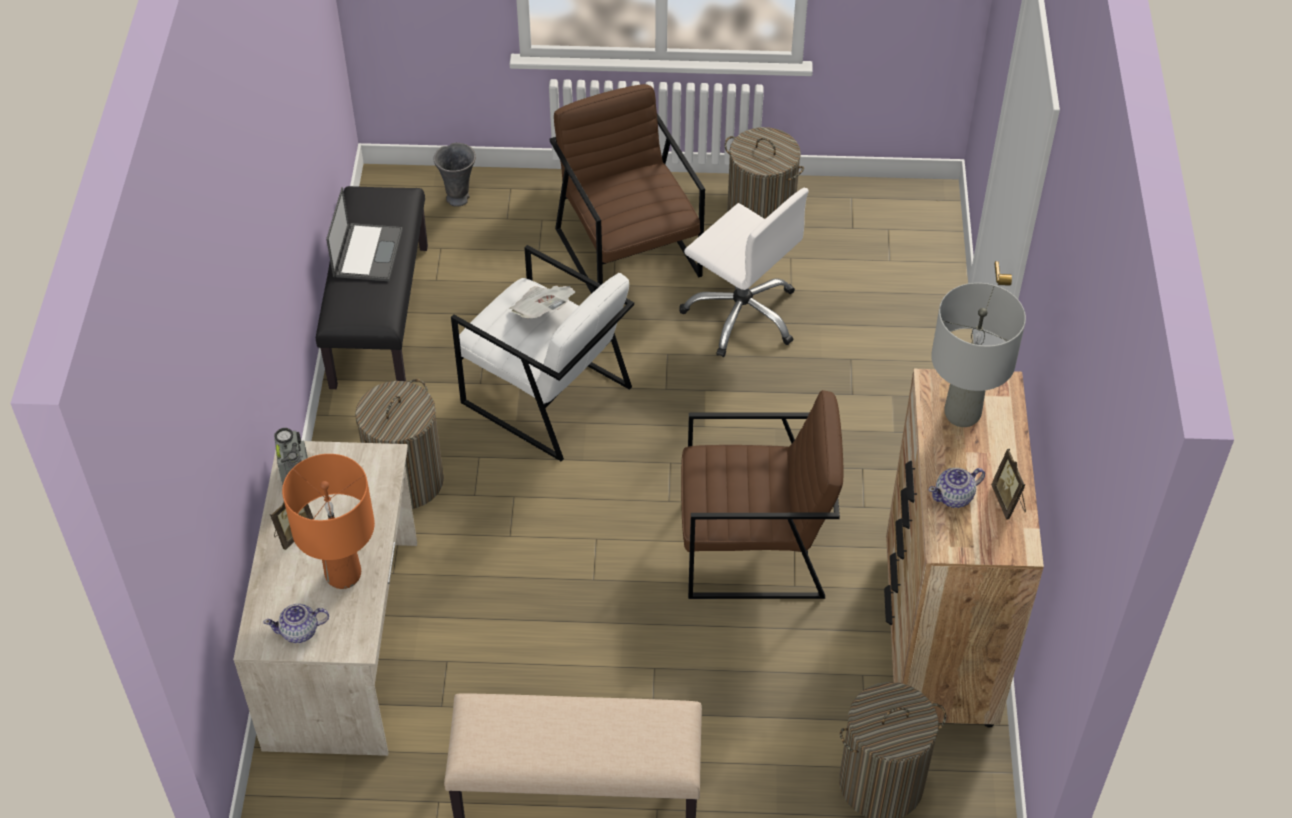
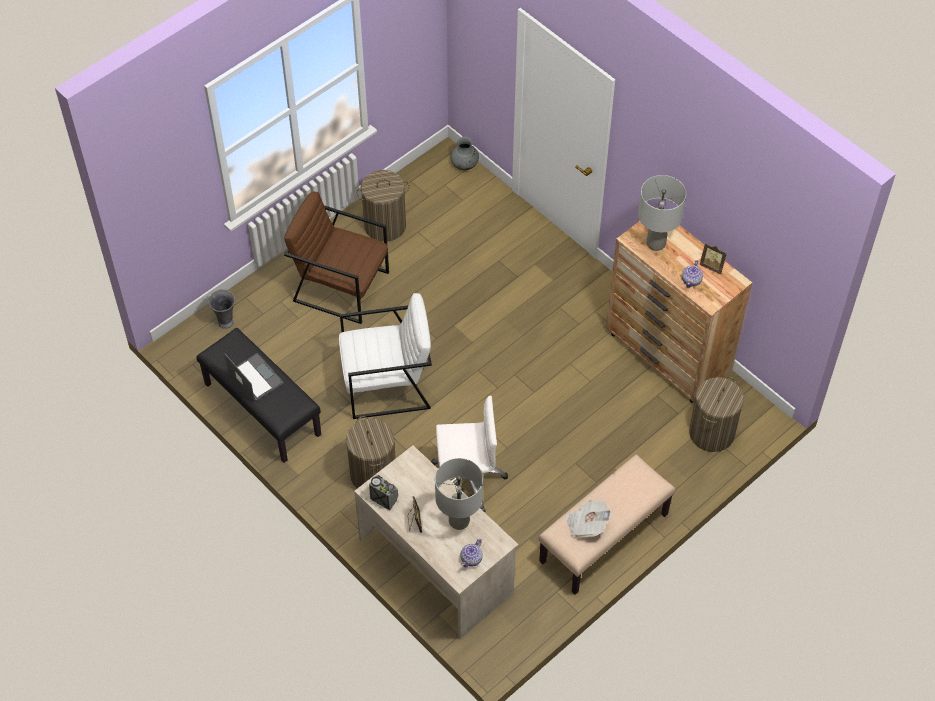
camera: 45 degrees left, 5 degrees up
orange table lamp [282,454,375,589] -> grey table lamp [435,458,483,530]
newspaper [509,286,576,318] -> newspaper moved to [566,500,612,537]
white office chair [679,188,809,357] -> white office chair moved to [431,395,508,512]
brown armchair [681,390,843,599] -> none
none -> grey vase [450,137,479,171]

